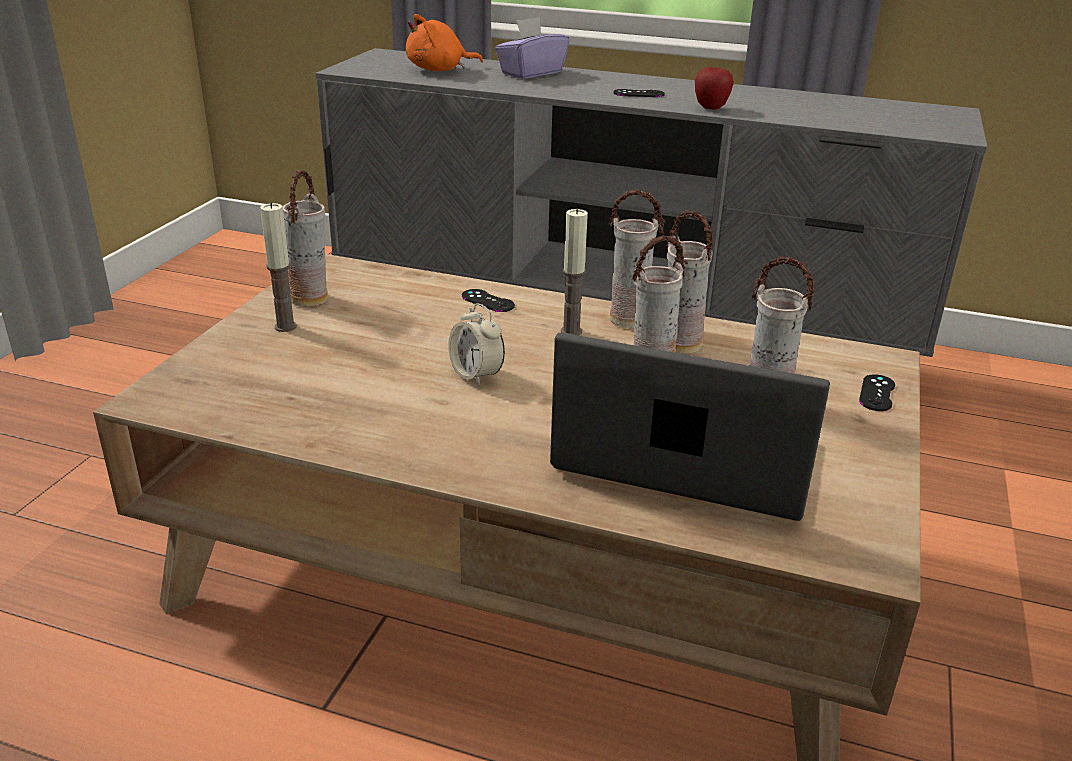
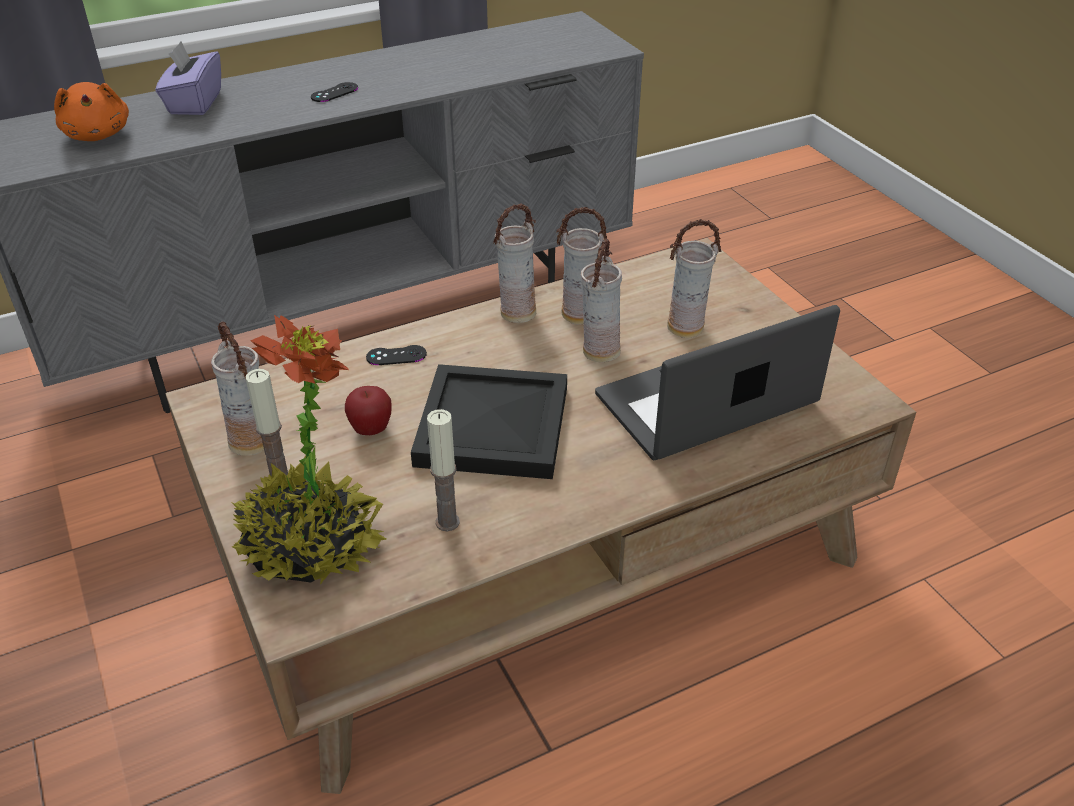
camera: 45 degrees left, 10 degrees up
orange plush toy [406,14,483,71] -> orange plush toy turned 45 degrees counterclockwise [54,82,129,141]
alarm clock [448,303,505,386] -> black tray [411,364,567,479]
candle [561,209,588,336] -> candle moved to [427,409,460,531]
apple [695,66,734,109] -> apple moved to [345,386,392,435]
black game controller [859,374,895,411] -> none
none -> potted plant [231,315,386,584]

